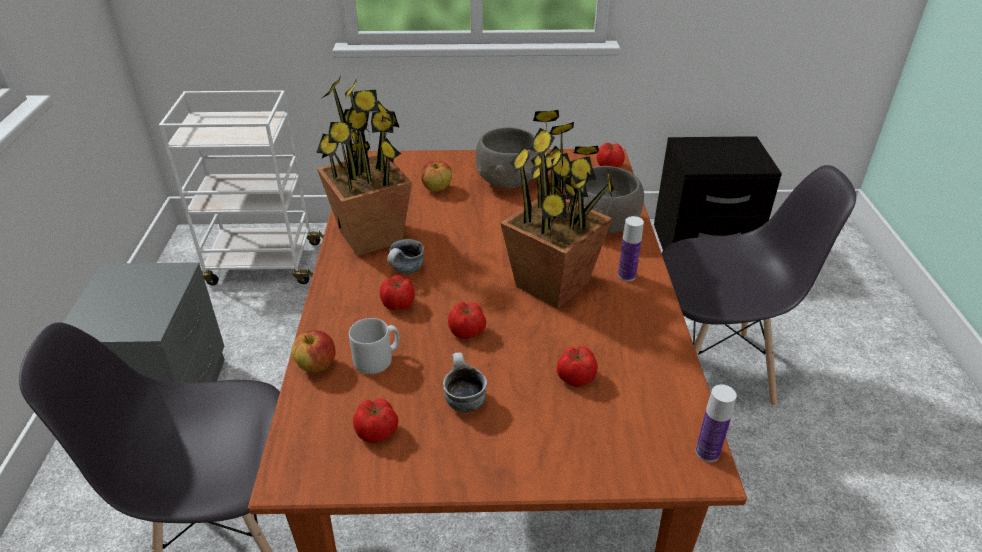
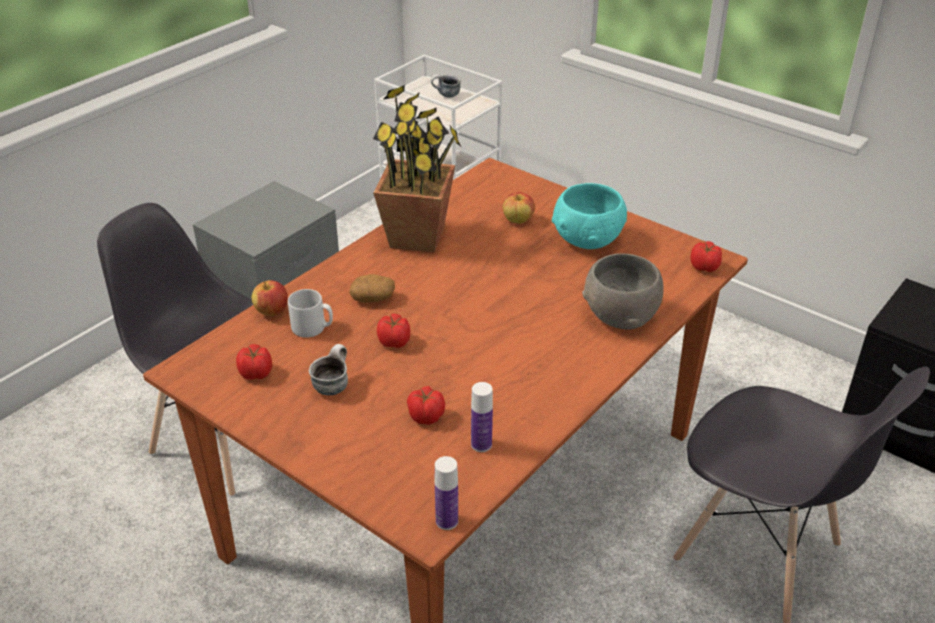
camera: 40 degrees right, 0 degrees up
tomato [380,275,415,310] -> potato [349,274,395,303]
mug [387,239,424,274] -> mug moved to [431,74,461,98]
grey bowl [476,127,539,188] -> turquoise bowl [552,183,627,249]
potted plant [500,110,614,309] -> none
bottle [618,216,644,281] -> bottle moved to [471,382,493,452]

